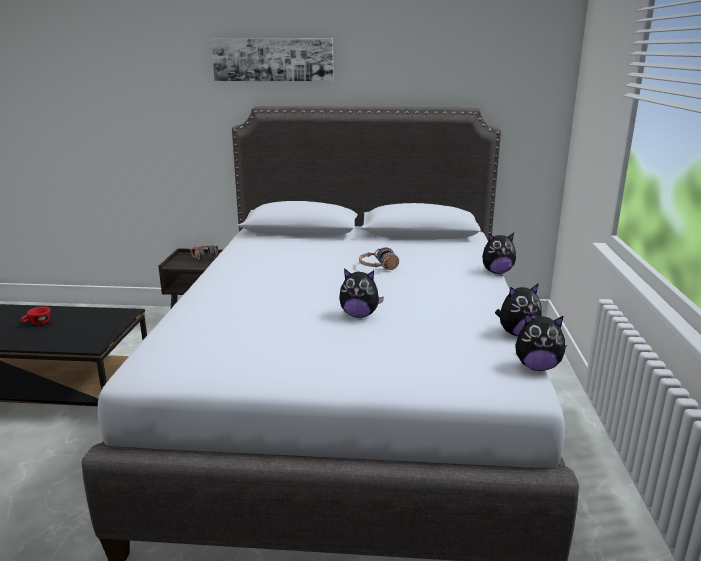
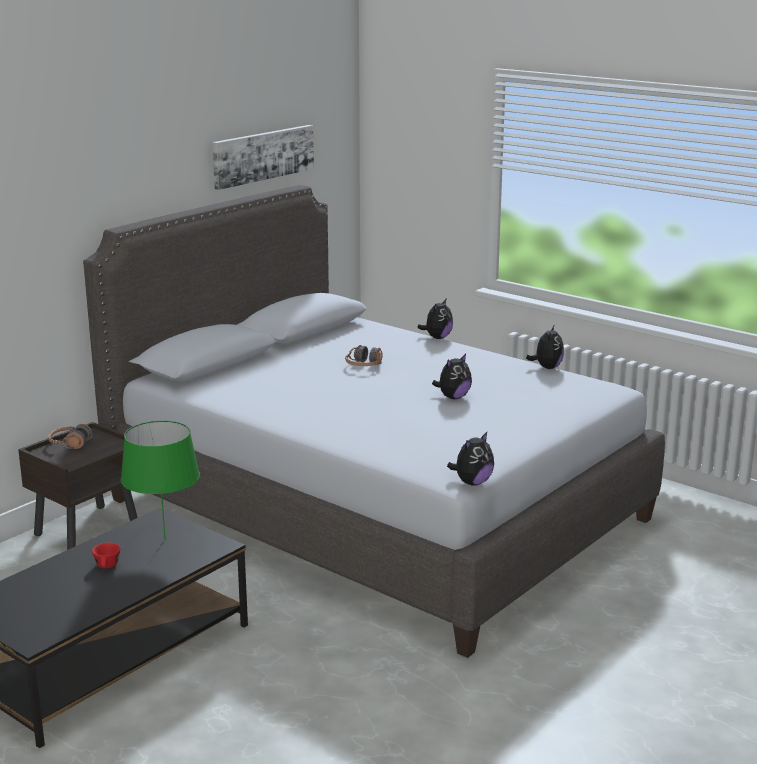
camera: 55 degrees left, 0 degrees up
picture [211,38,333,81] -> picture moved to [212,125,314,190]
plush toy [515,313,567,371] -> plush toy moved to [447,432,494,486]
none -> green table lamp [121,421,200,540]

